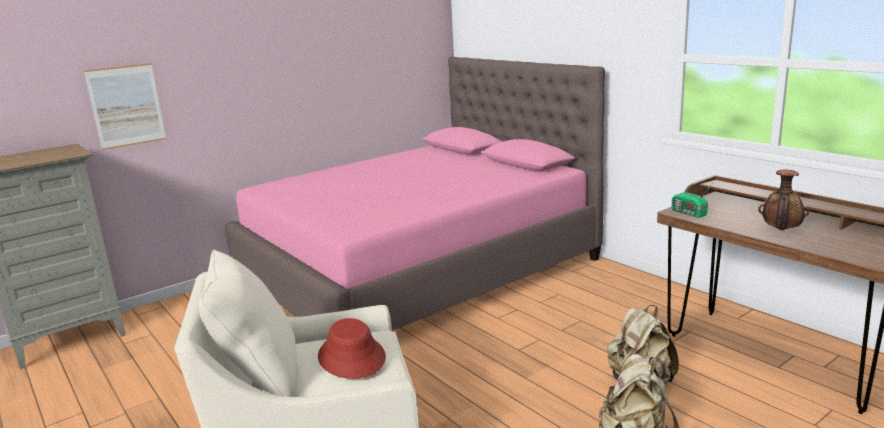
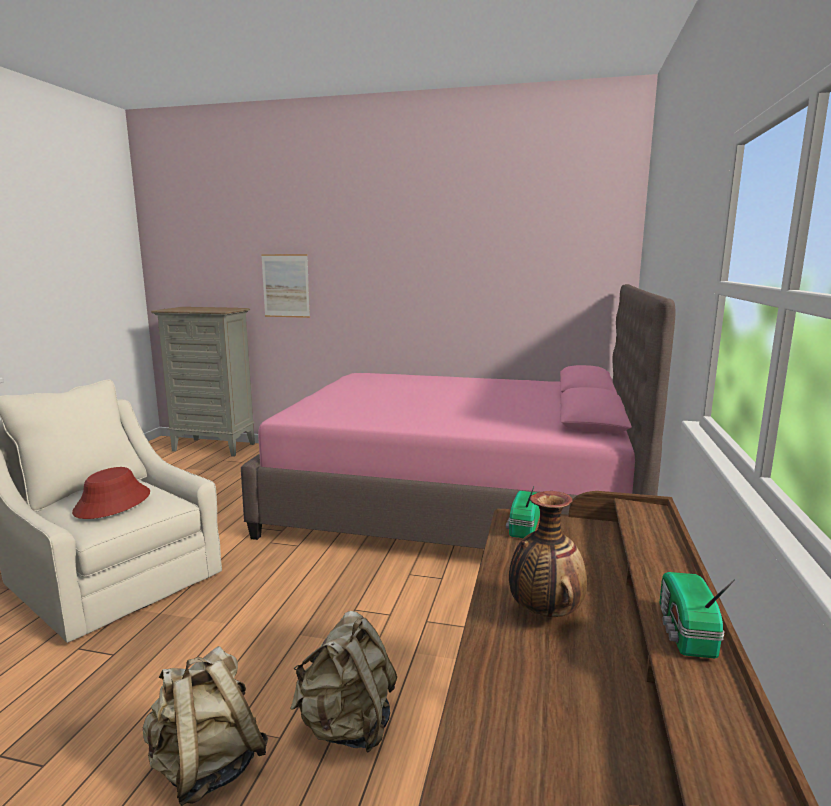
camera: 50 degrees right, 5 degrees down
none -> radio [660,572,735,659]

